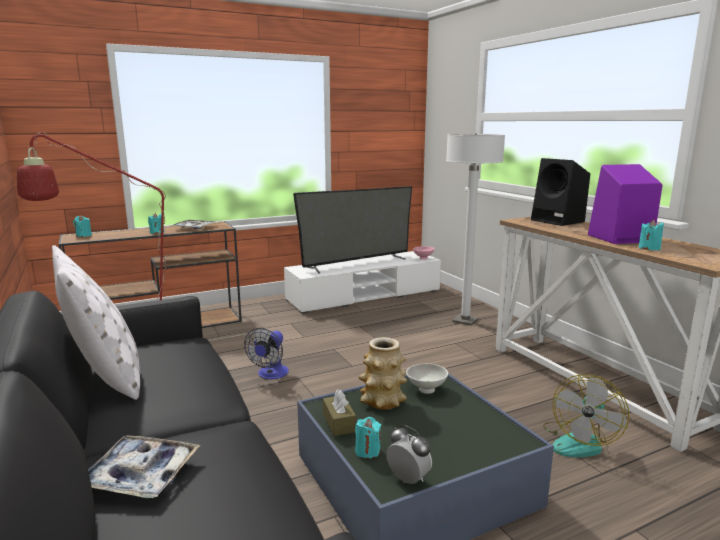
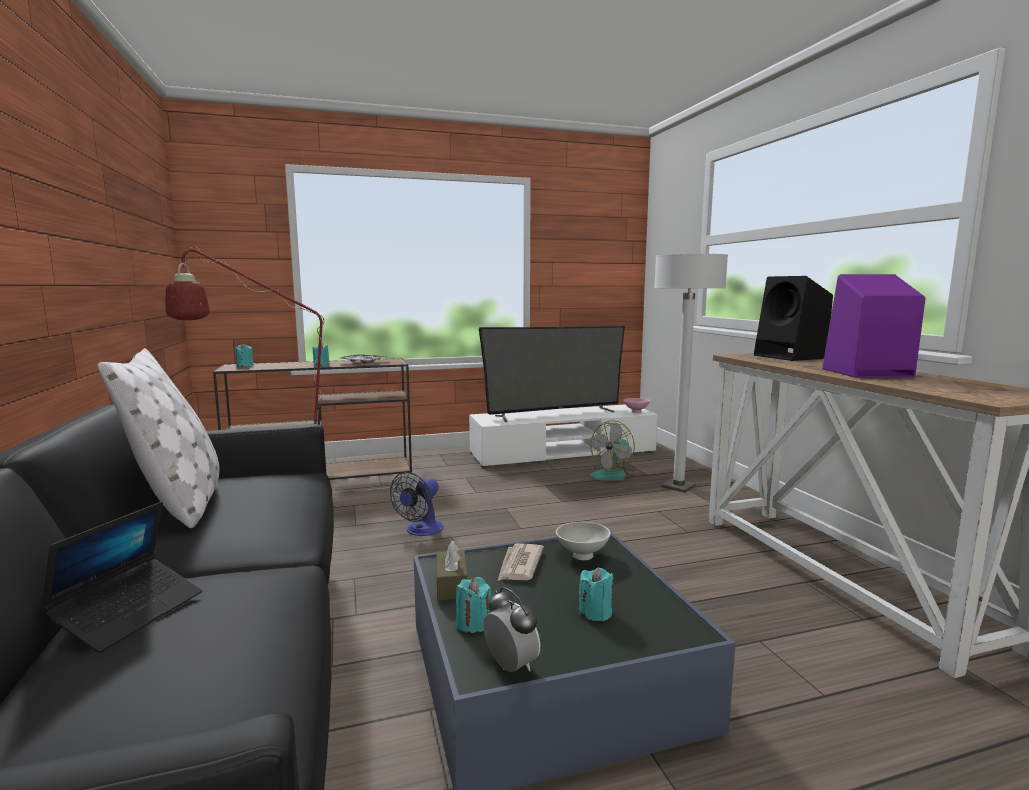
camera: 10 degrees right, 5 degrees down
tray [88,435,200,498] -> laptop [42,502,202,653]
vase [358,337,407,410] -> newspaper [498,544,544,580]
fan [543,374,629,457] -> fan moved to [589,420,635,481]
turquoise candle [638,220,664,250] -> turquoise candle moved to [579,567,613,621]

